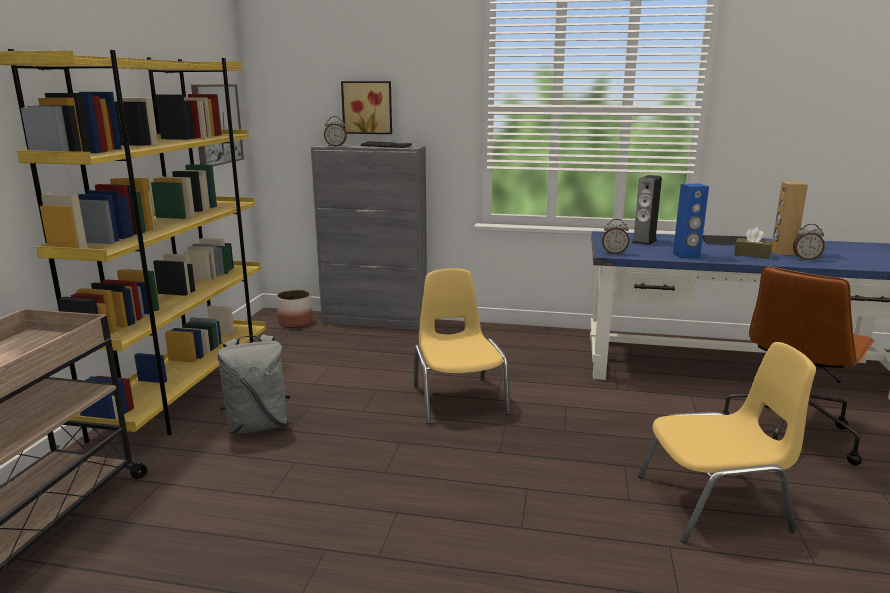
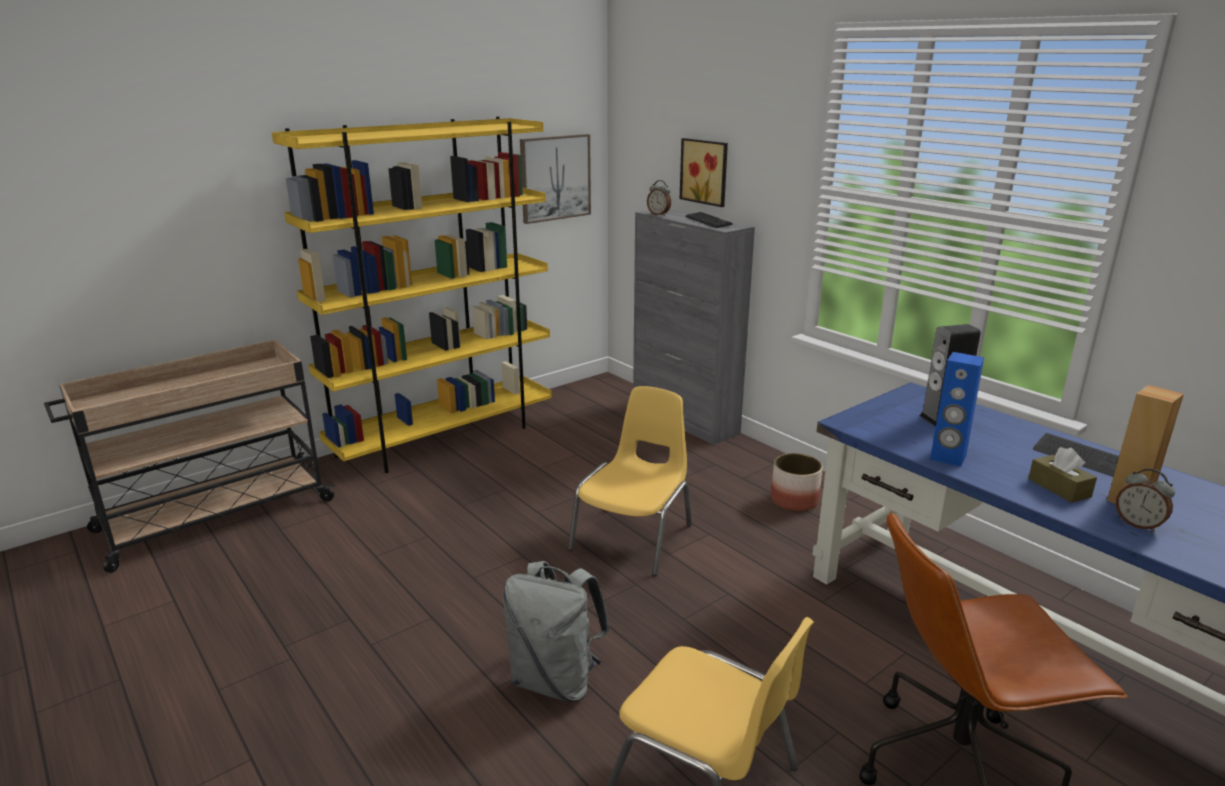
camera: 40 degrees right, 5 degrees up
grey backpack [218,334,290,434] -> grey backpack moved to [503,561,610,702]
planter [276,290,313,328] -> planter moved to [771,453,823,512]
alarm clock [602,219,629,254] -> none

